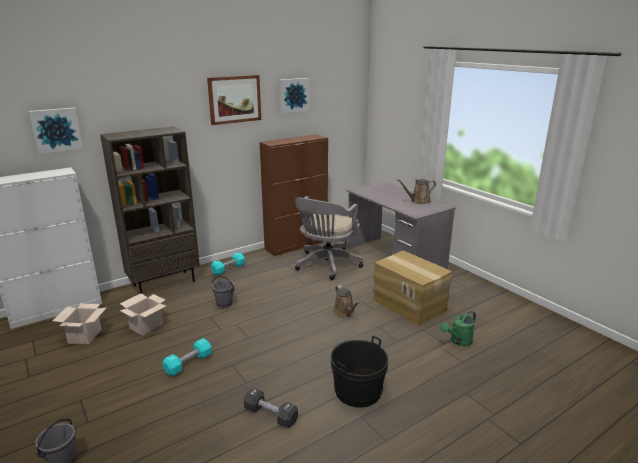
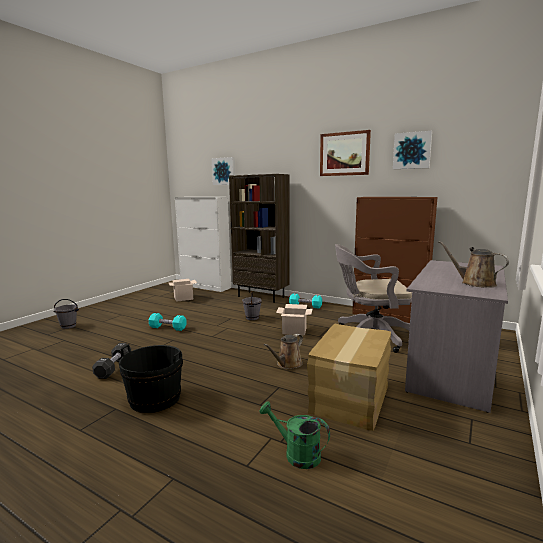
camera: 65 degrees right, 10 degrees down
cardboard box [120,293,166,336] -> cardboard box moved to [276,304,313,336]

